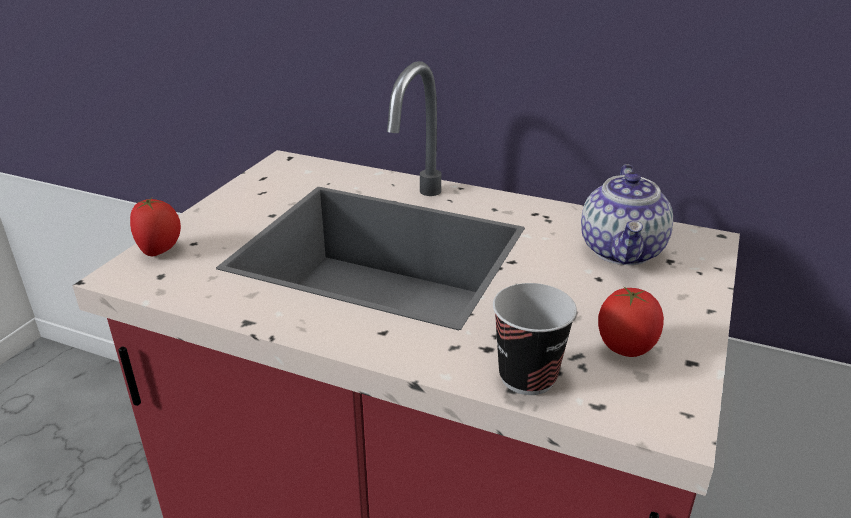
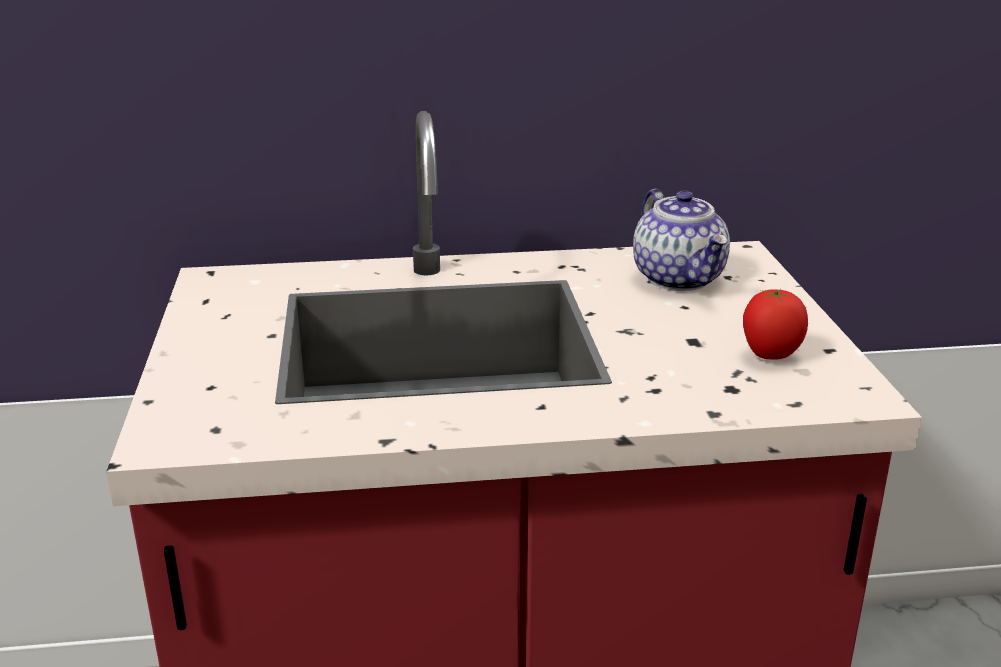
camera: 30 degrees left, 5 degrees down
tomato [130,197,181,256] -> none
cup [493,283,577,395] -> none

